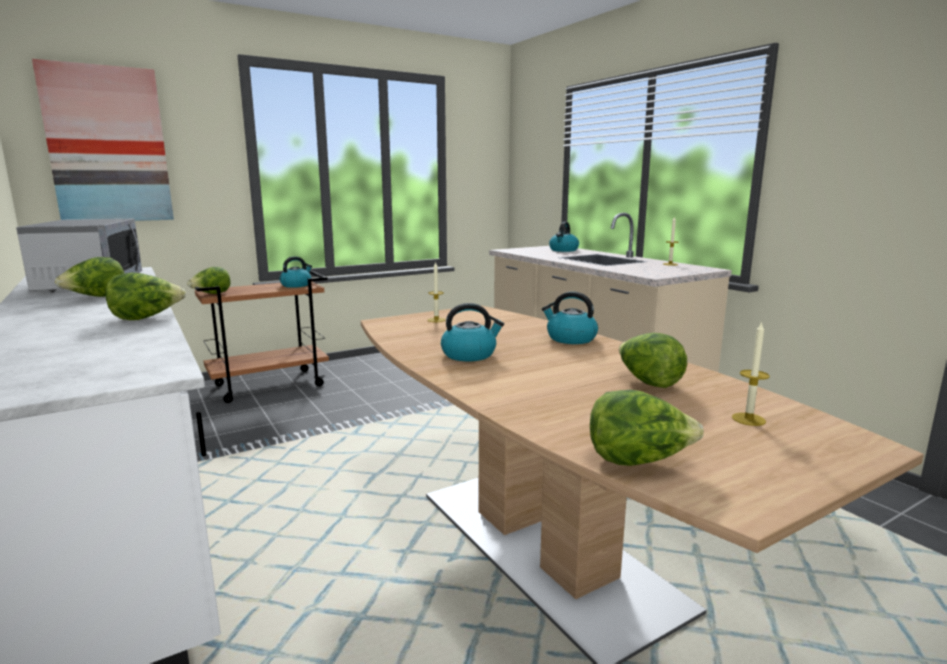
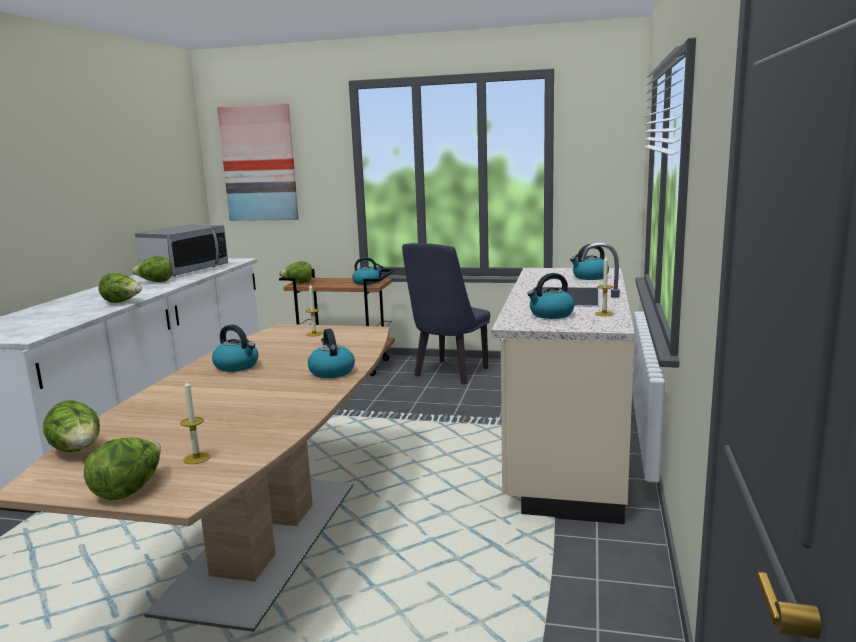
camera: 45 degrees right, 0 degrees up
lettuce [619,333,687,388] -> lettuce moved to [84,437,161,500]
none -> blue chair [402,243,490,384]
none -> kettle [527,273,574,319]

